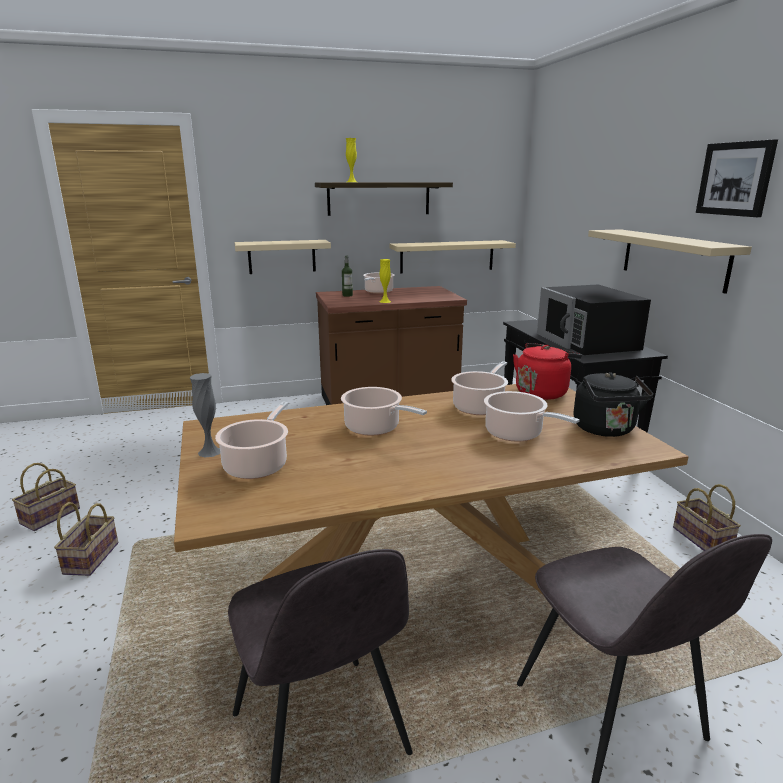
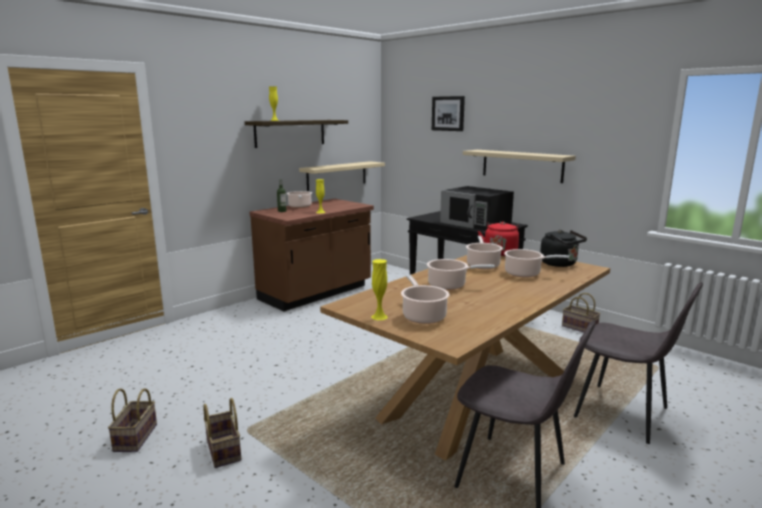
camera: 30 degrees left, 5 degrees down
grey vase [190,373,220,457] -> yellow vase [371,259,388,320]
beige shelf [234,240,331,274] -> none
picture [696,139,778,217] -> picture moved to [432,96,465,131]

